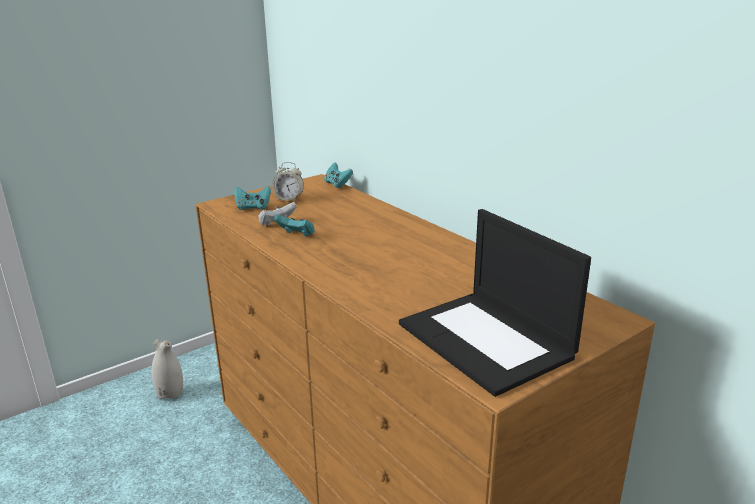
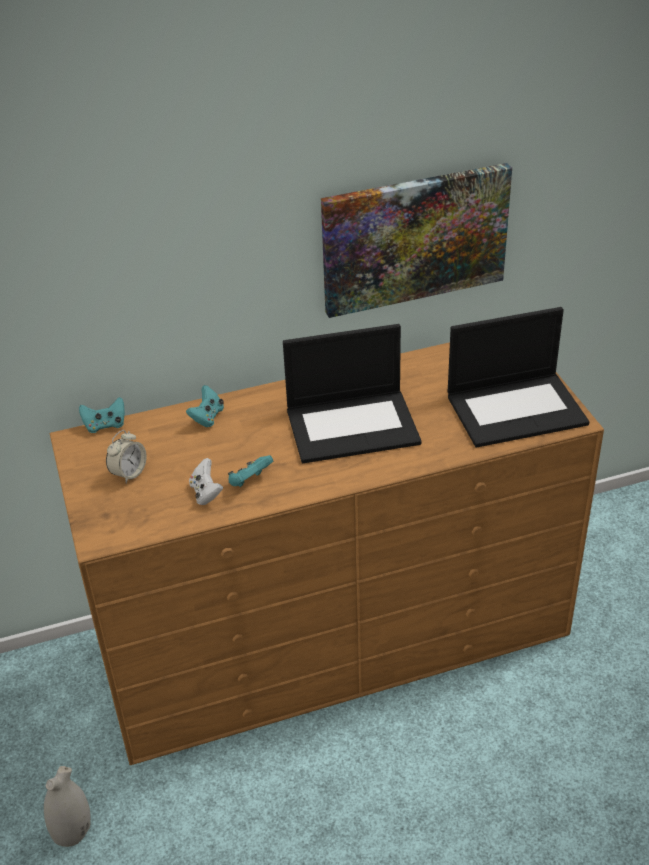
camera: 70 degrees left, 15 degrees up
turquoise game controller [234,186,271,210] -> turquoise game controller moved to [186,385,224,427]
none -> laptop [283,324,422,463]
none -> picture [321,163,512,318]

